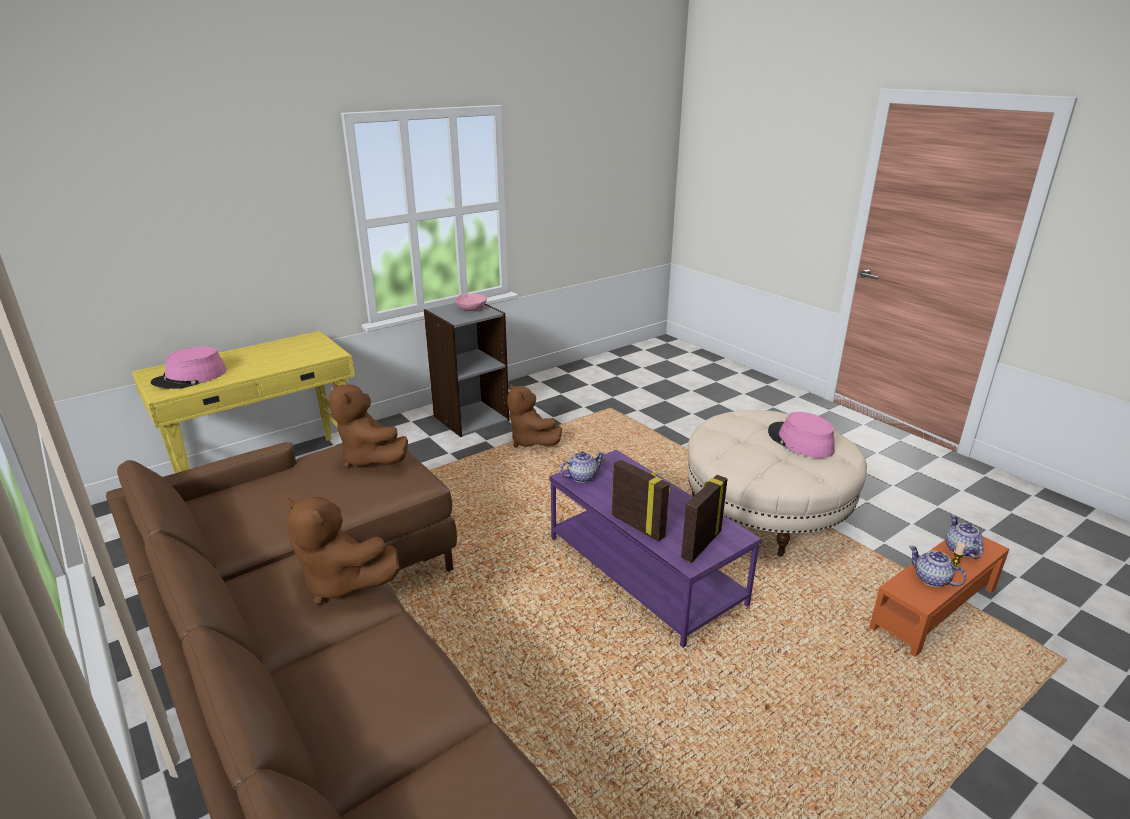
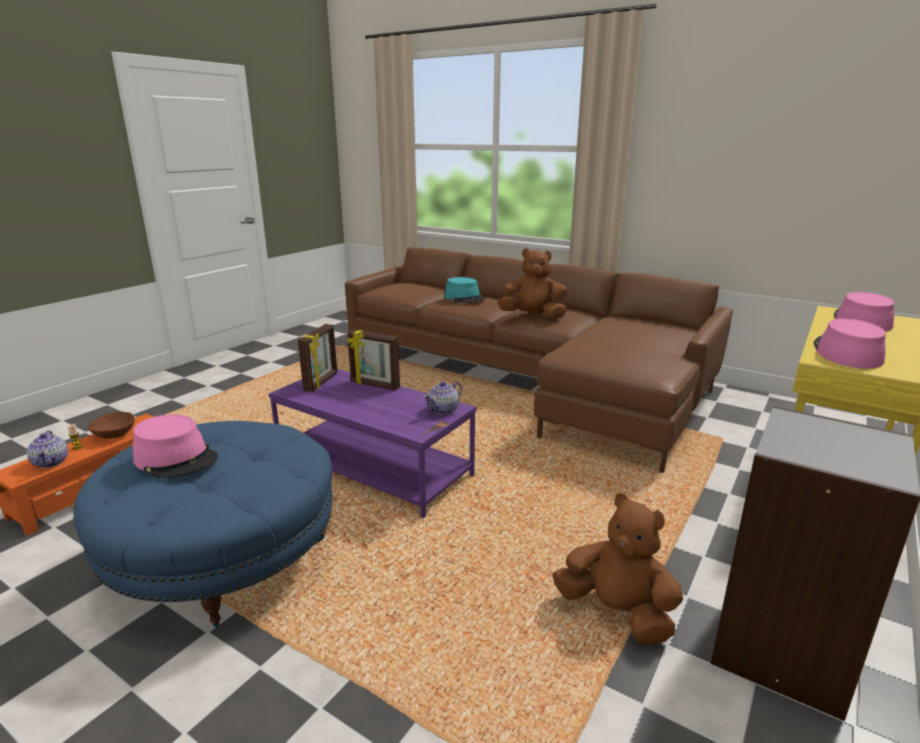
camera: 160 degrees right, 5 degrees down
brown plush toy [329,381,408,468] -> none
pink bowl [455,294,487,311] -> none
beige ottoman [687,410,867,557] -> blue ottoman [73,421,333,627]
teapot [909,545,966,587] -> brown bowl [88,412,135,439]
none -> turquoise hat [444,277,486,303]
none -> pink hat [814,318,886,369]

